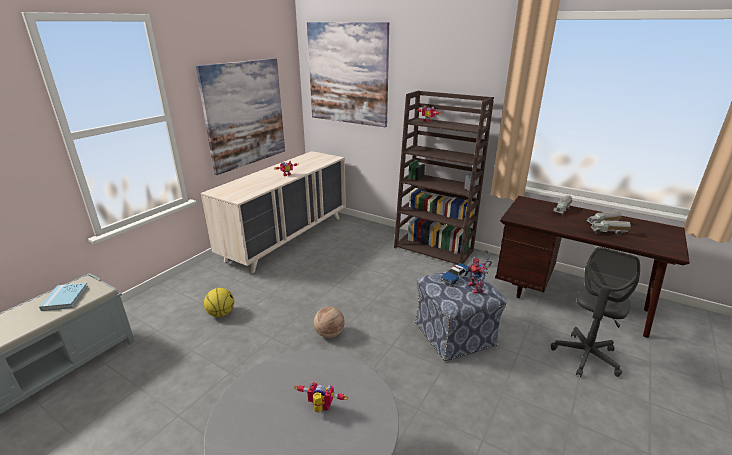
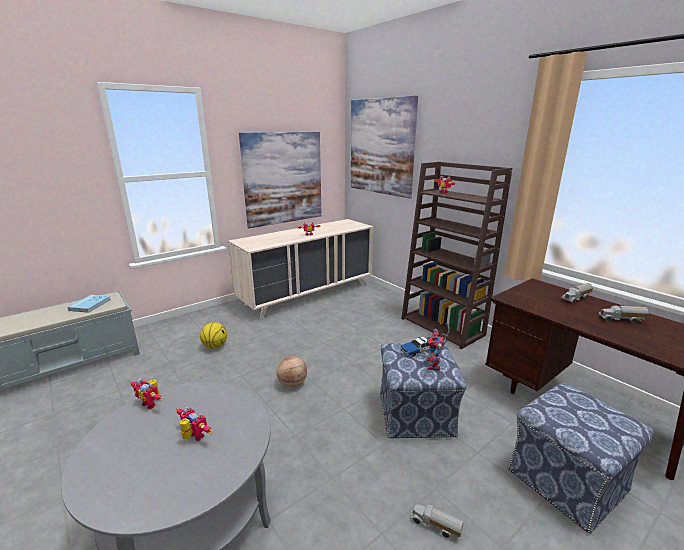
camera: 20 degrees right, 5 degrees down
grey office chair [551,247,640,377] -> ottoman [508,383,654,534]
toy truck [591,220,631,235] -> toy truck moved to [411,504,464,538]
none -> toy robot [130,378,162,409]

